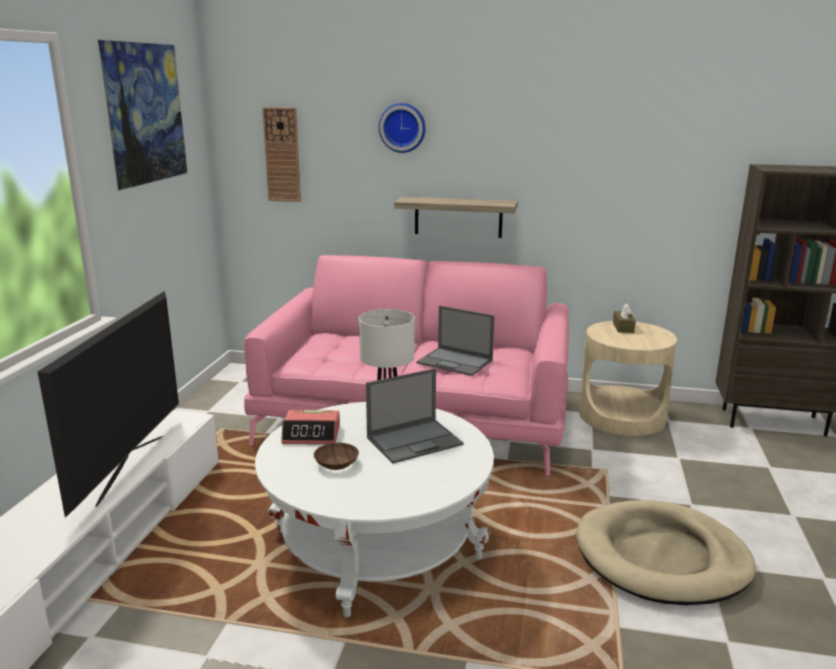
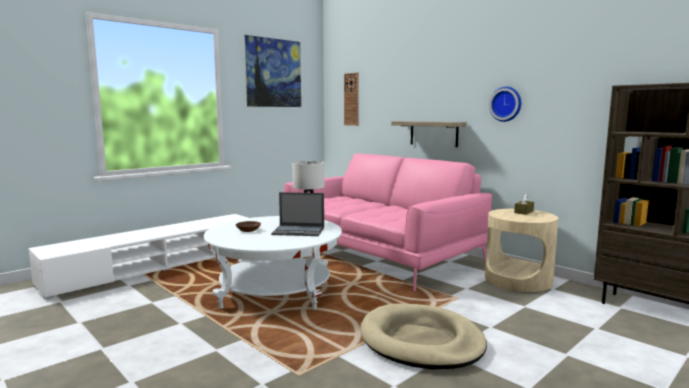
camera: 35 degrees right, 10 degrees down
television [38,291,179,518] -> none
alarm clock [281,410,340,444] -> none
wall clock [379,103,426,153] -> wall clock moved to [489,87,521,122]
laptop [417,306,495,376] -> none

